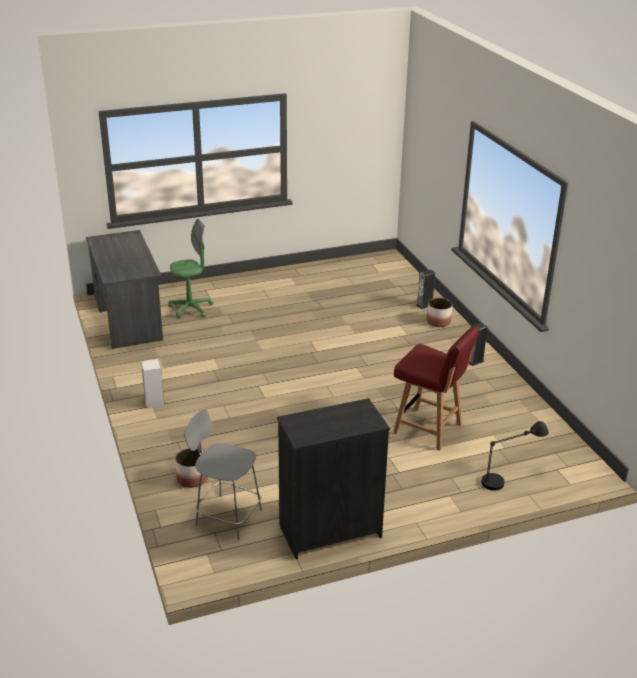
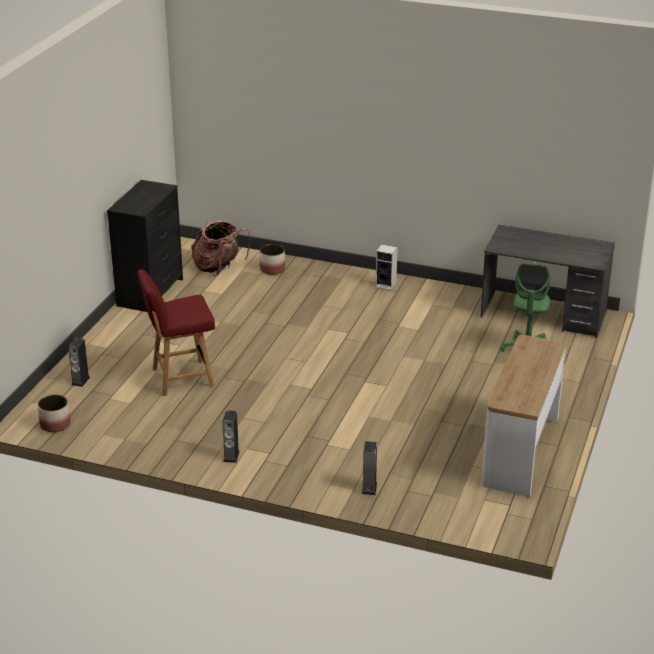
camera: 130 degrees right, 0 degrees up
grey chair [184,409,262,540] -> backpack [191,220,251,276]
planter [427,298,452,327] -> planter moved to [37,395,71,432]
black table lamp [481,421,549,491] -> speaker [68,338,90,387]
none -> console table [481,335,566,497]

